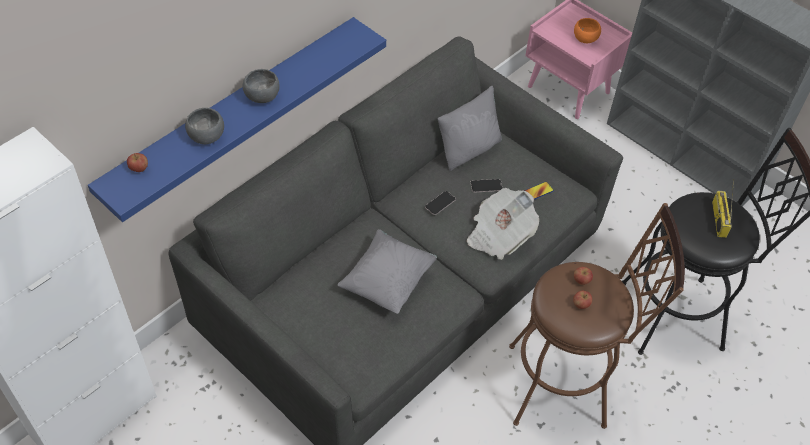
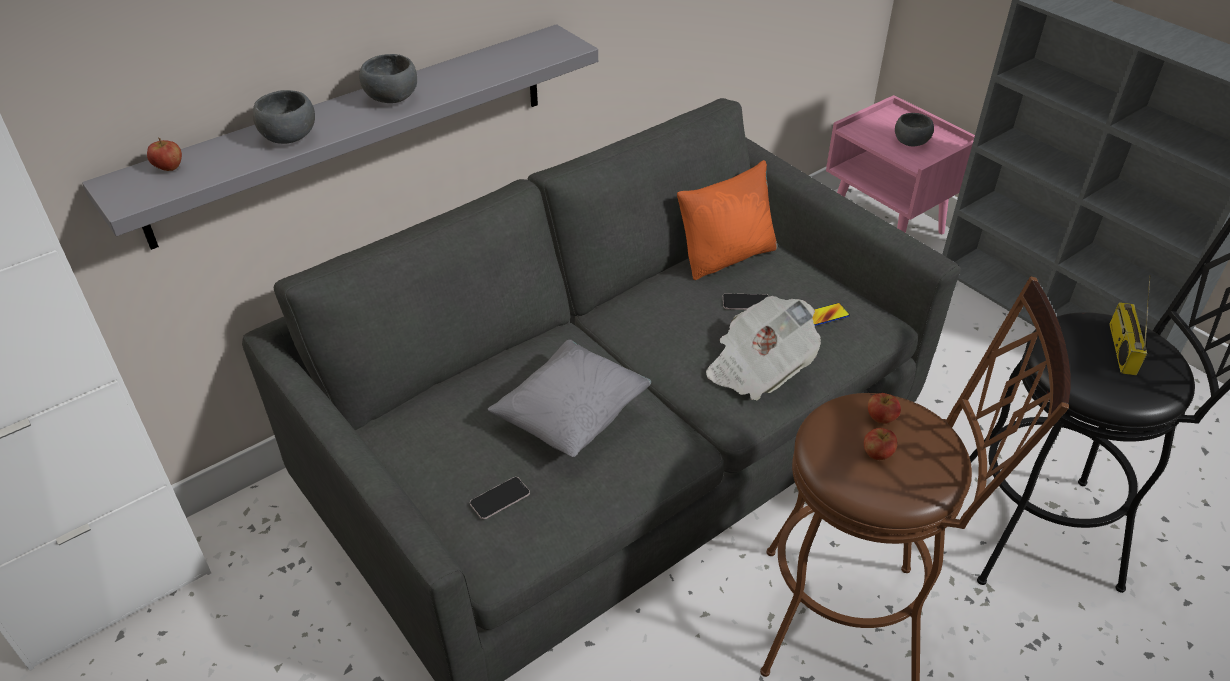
camera: 10 degrees right, 10 degrees down
blue shelf [88,17,386,222] -> grey shelf [82,24,598,250]
phone [425,191,456,215] -> phone moved to [470,477,530,519]
grey pillow [437,86,502,171] -> orange pillow [677,160,778,280]
orange bowl [574,18,601,43] -> grey bowl [895,113,934,146]

